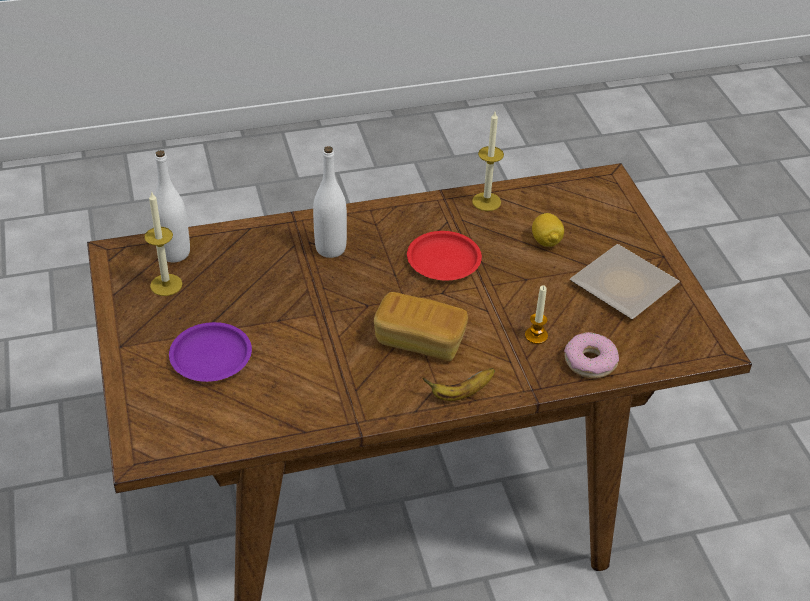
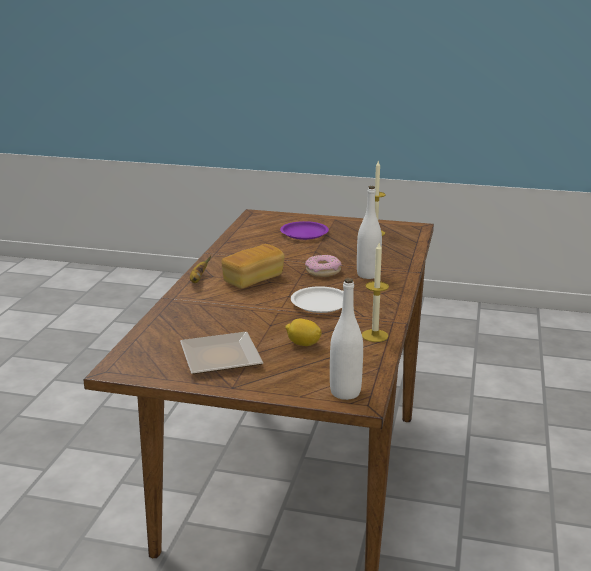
camera: 120 degrees right, 20 degrees down
white bottle [154,150,190,262] -> white bottle moved to [330,278,363,400]
red plate [407,231,482,280] -> white plate [291,286,343,313]
candle [525,285,548,344] -> none
donut [564,332,619,378] -> donut moved to [305,255,342,277]

